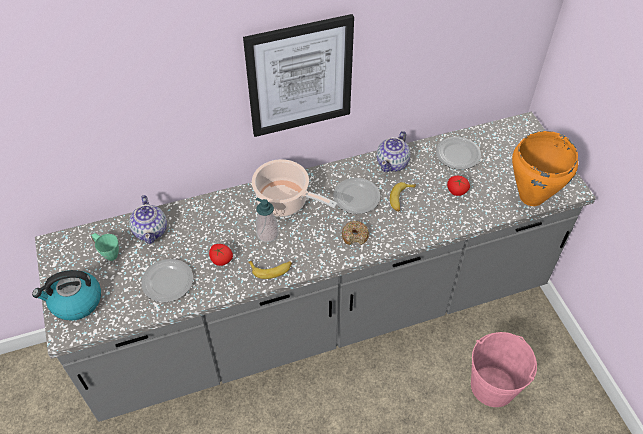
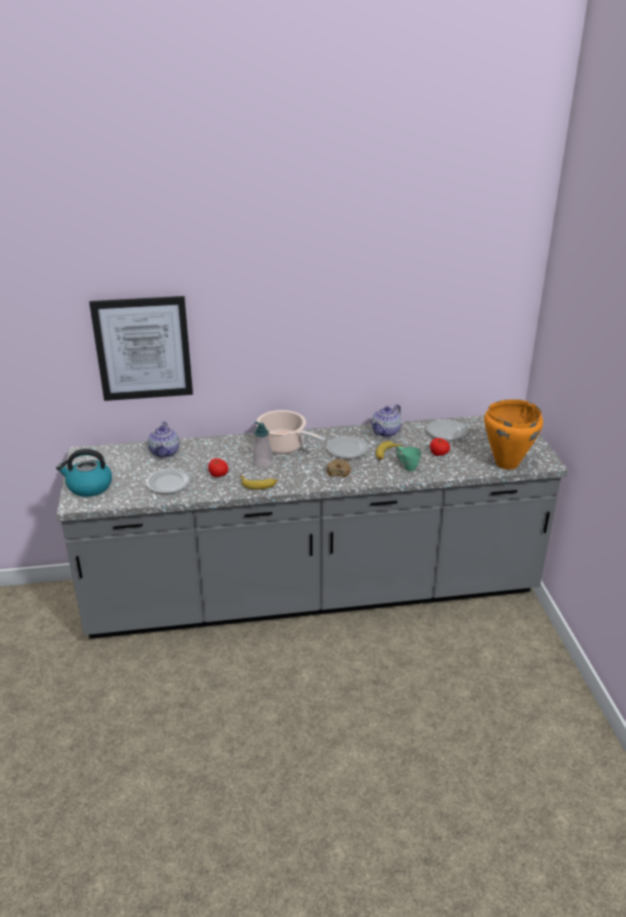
camera: 10 degrees right, 20 degrees down
green mug [91,233,119,261] -> green mug moved to [396,446,421,471]
picture [243,14,354,137] -> picture moved to [89,296,193,401]
pink bucket [471,332,537,407] -> none

